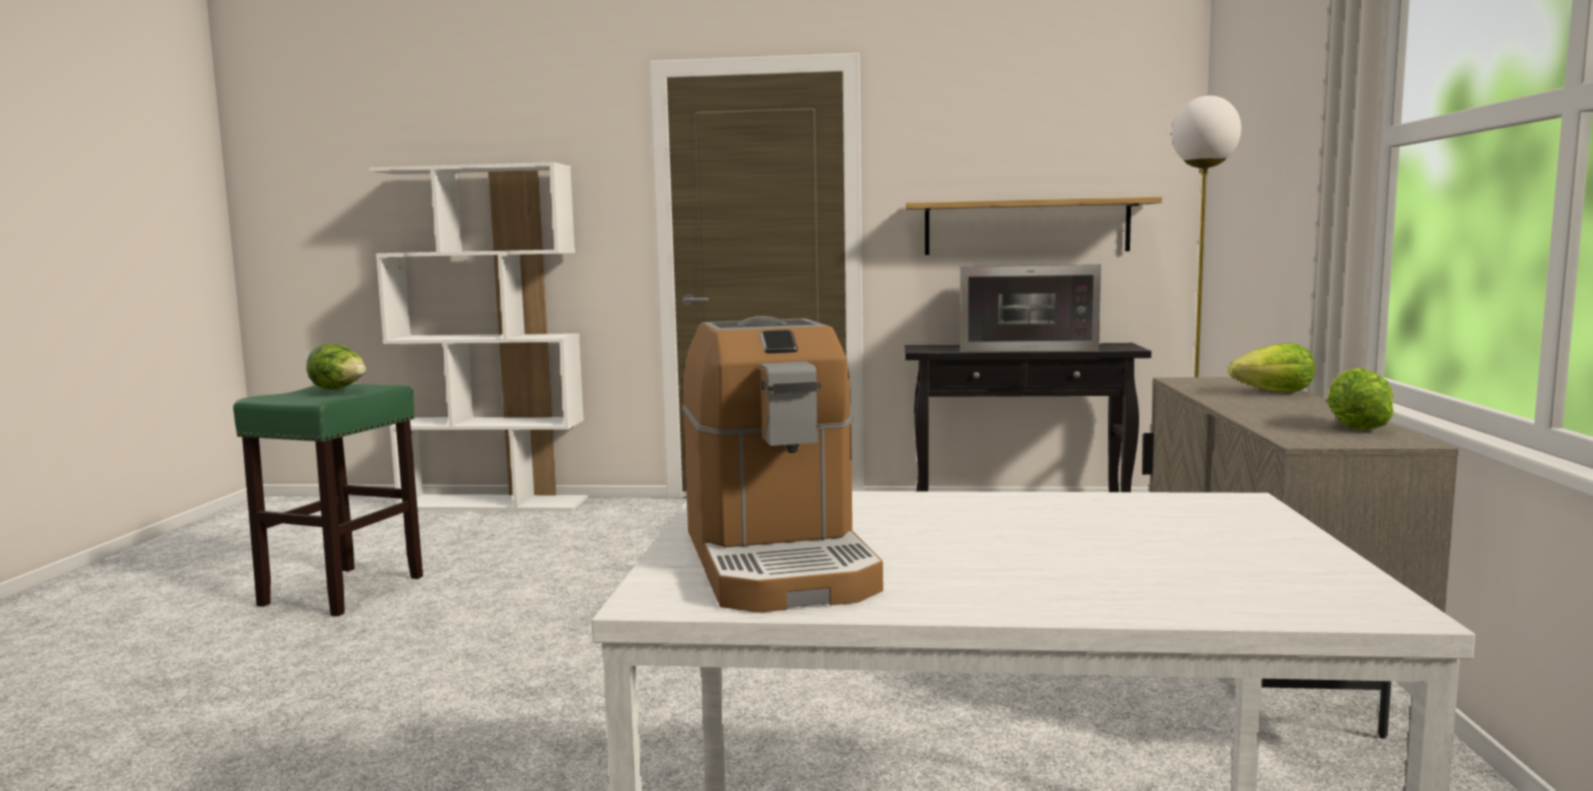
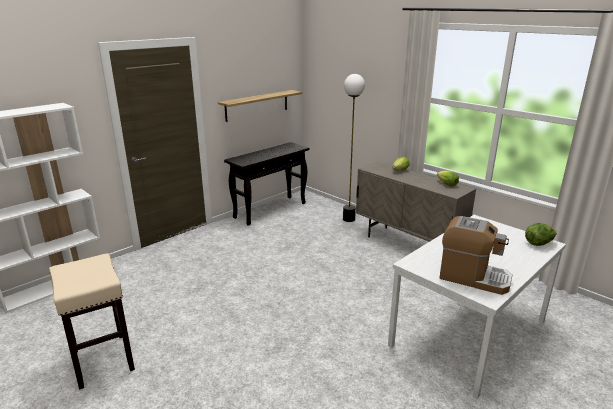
camera: 50 degrees left, 15 degrees up
green stool [233,384,423,616] -> beige stool [49,253,135,390]
lettuce [306,344,366,390] -> lettuce moved to [525,223,557,246]
microwave [960,265,1101,352] -> none

